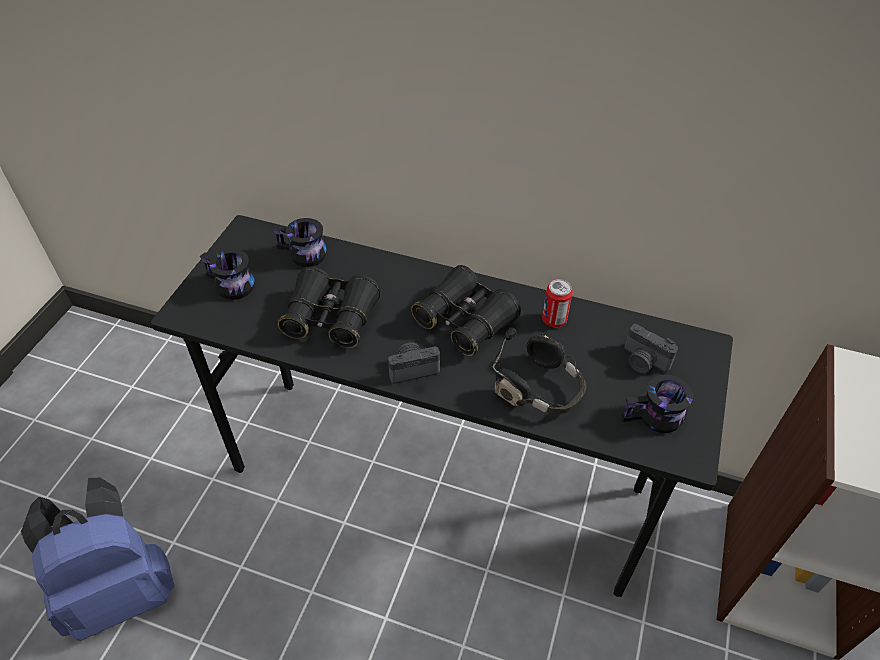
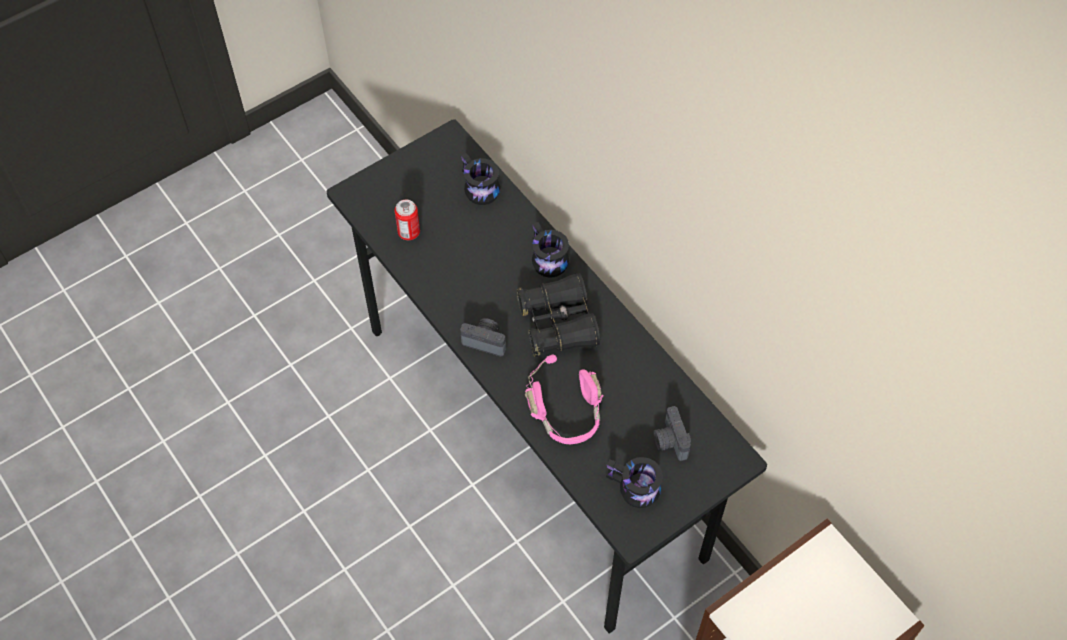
camera: 35 degrees right, 10 degrees up
blue backpack [21,478,175,641] -> none
black mug [200,249,255,300] -> black mug moved to [532,222,569,278]
black binoculars [278,267,381,348] -> none
black headphones [492,328,586,414] -> pink headphones [525,354,604,444]
can [542,279,573,327] -> can moved to [395,200,420,240]

